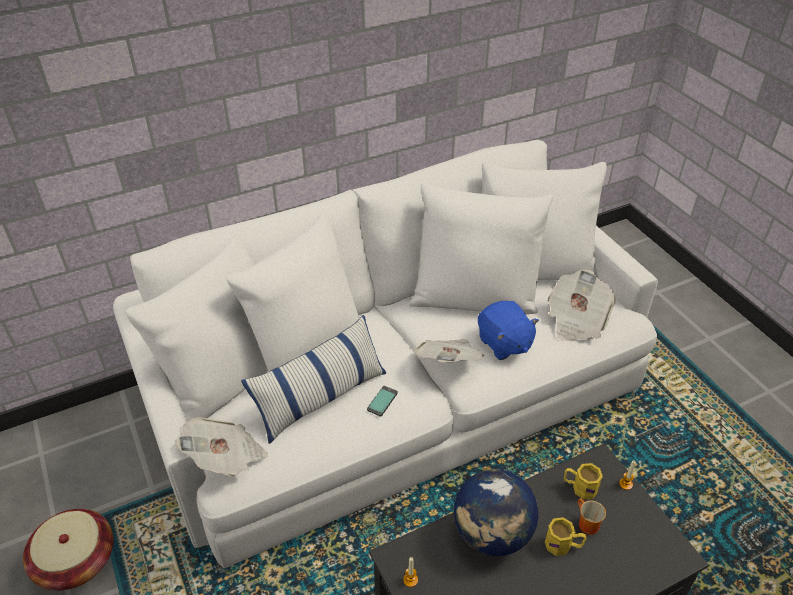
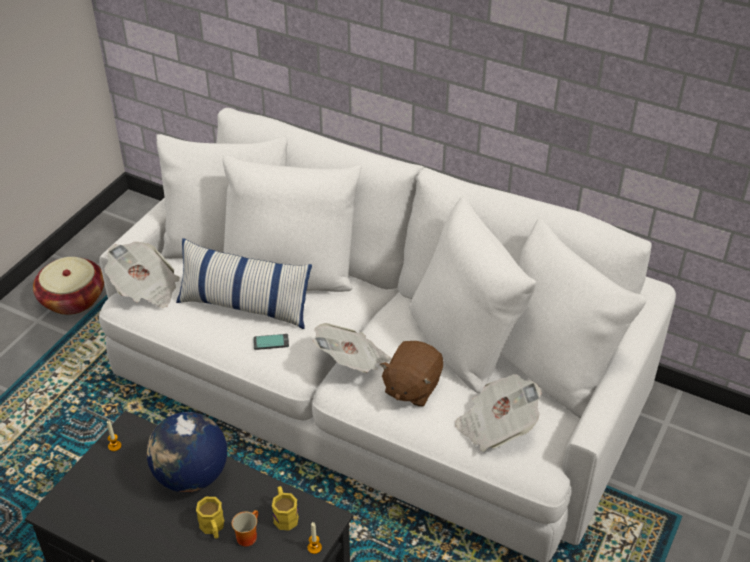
camera: 55 degrees right, 0 degrees up
blue plush toy [478,301,539,360] -> brown plush toy [380,341,443,407]

